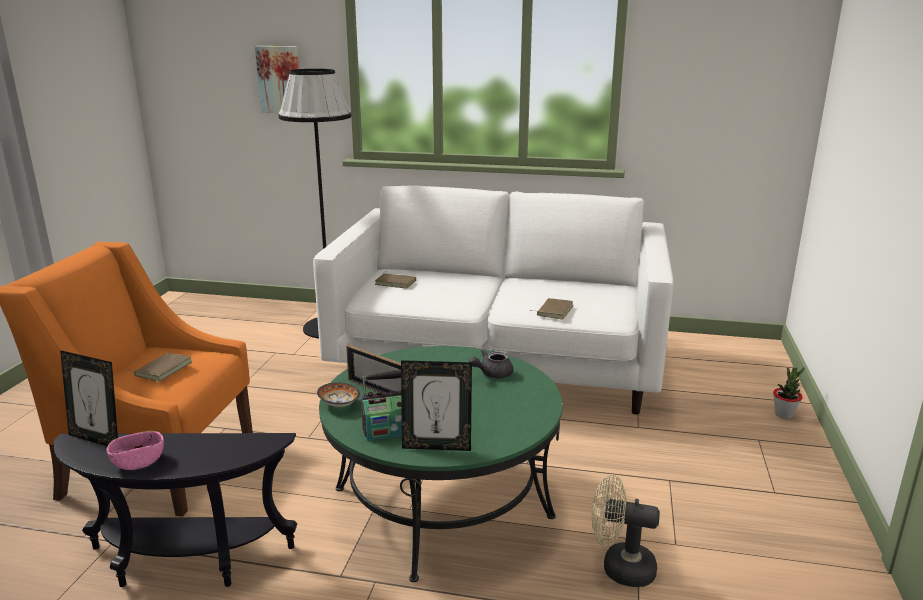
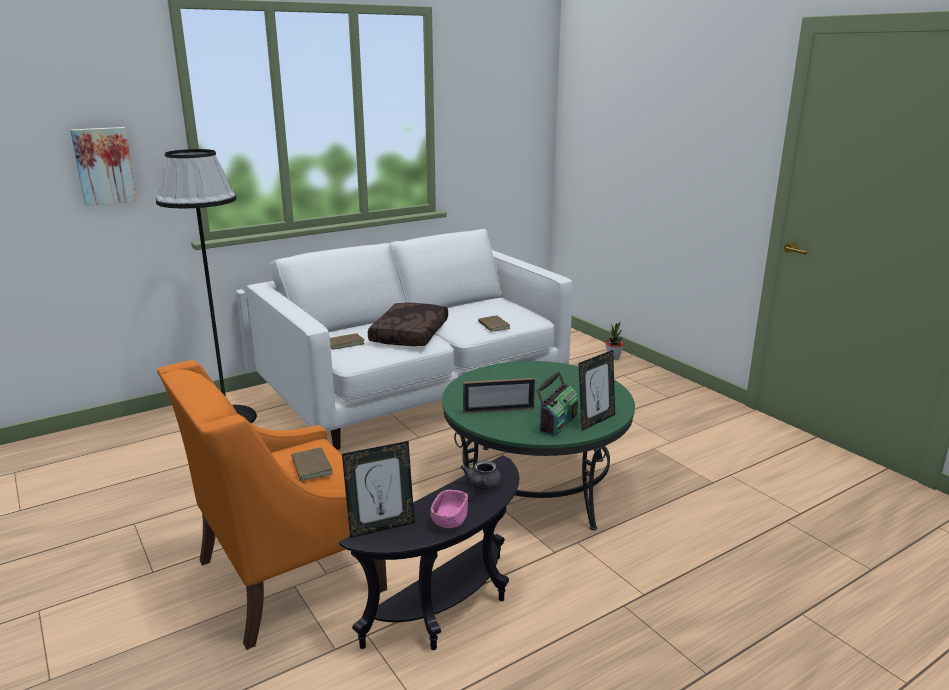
camera: 45 degrees left, 0 degrees up
bowl [317,382,360,407] -> none
grey teapot [469,349,513,379] -> grey teapot moved to [460,461,502,490]
beige fan [592,474,660,587] -> none
none -> brown pillow [368,302,448,346]

